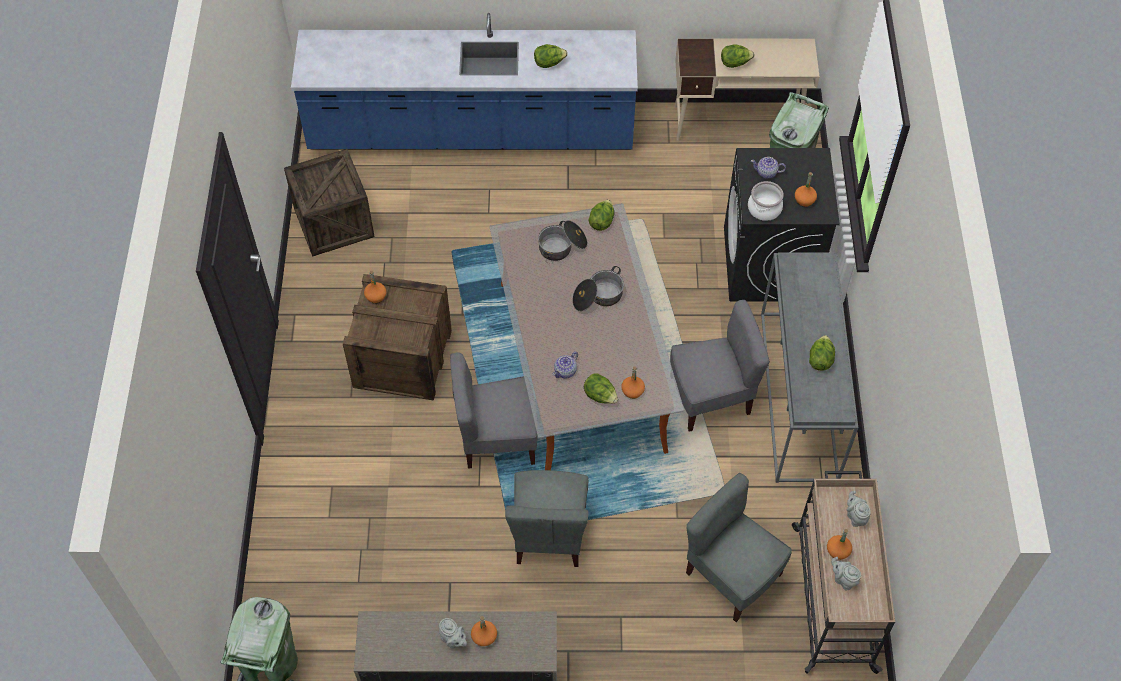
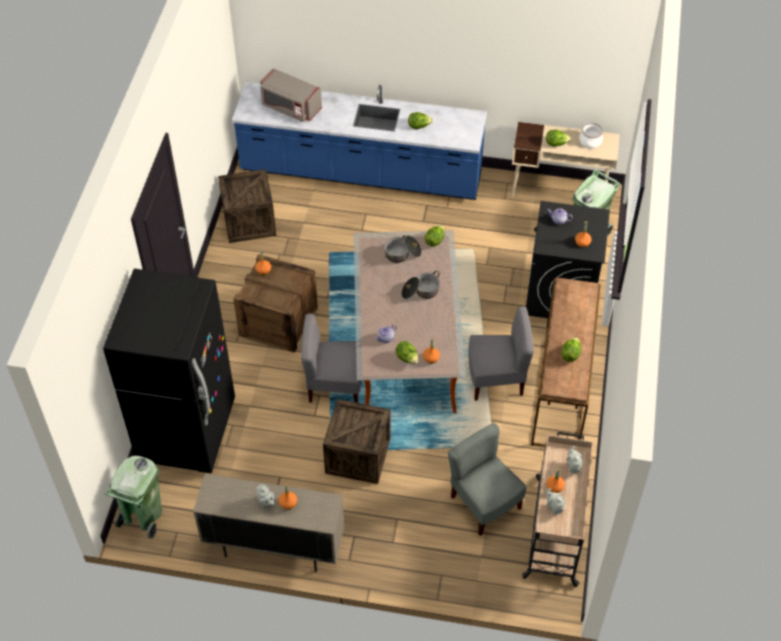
camera: 10 degrees right, 5 degrees down
grey chair [505,470,588,567] -> crate [323,399,390,484]
cooking pot [748,181,784,221] -> cooking pot moved to [579,122,603,149]
grey console table [761,252,858,483] -> brown console table [531,278,601,446]
none -> black fridge [103,269,235,473]
none -> grey microwave [260,68,322,122]

